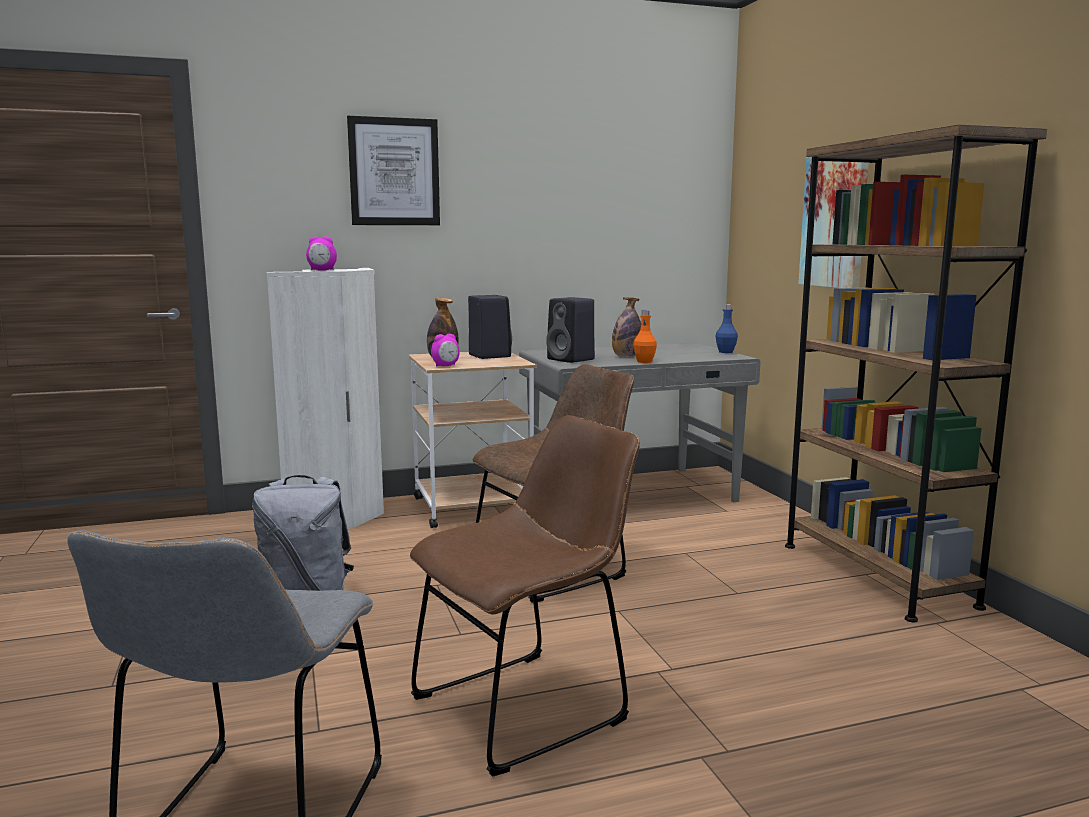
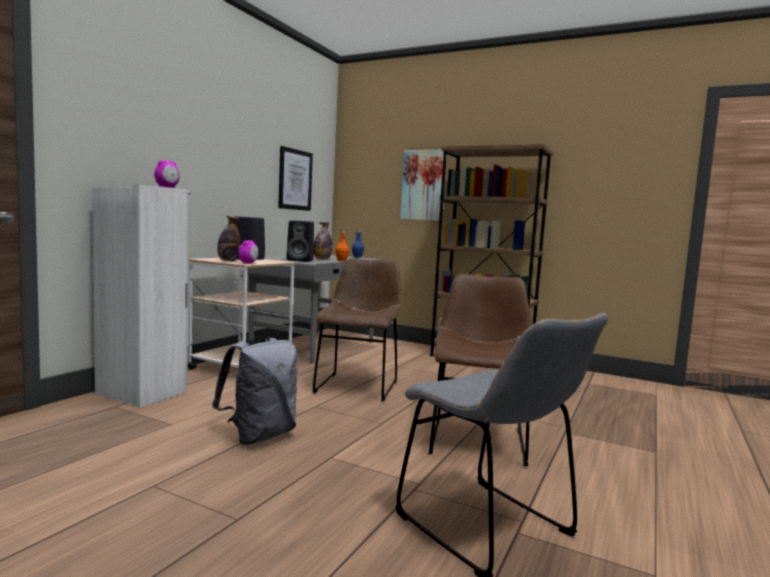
camera: 45 degrees left, 5 degrees down
picture [347,116,440,225] -> picture moved to [278,146,313,211]

